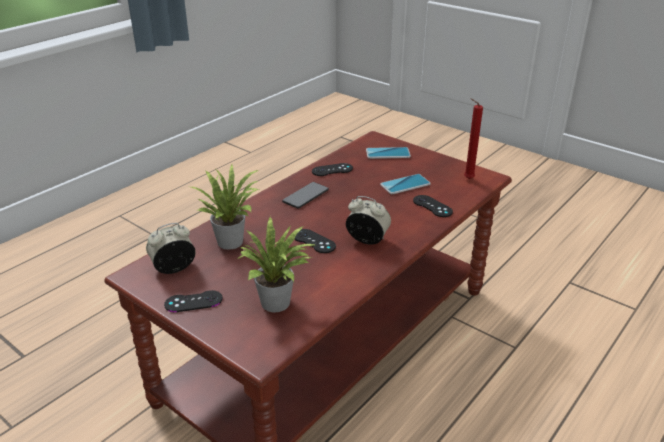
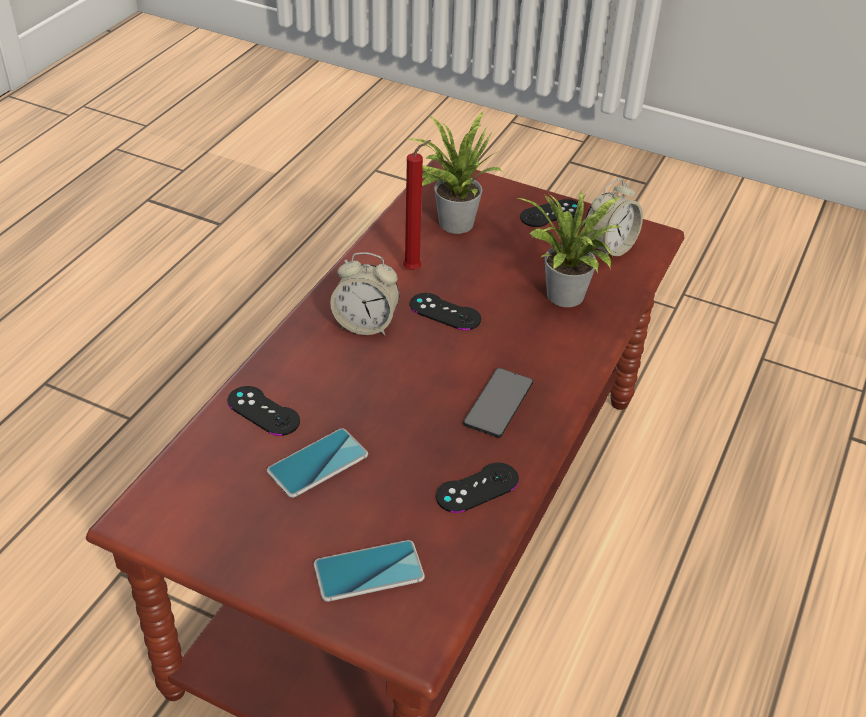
camera: 165 degrees right, 10 degrees up
red candle [464,98,483,179] -> red candle moved to [403,140,431,270]

